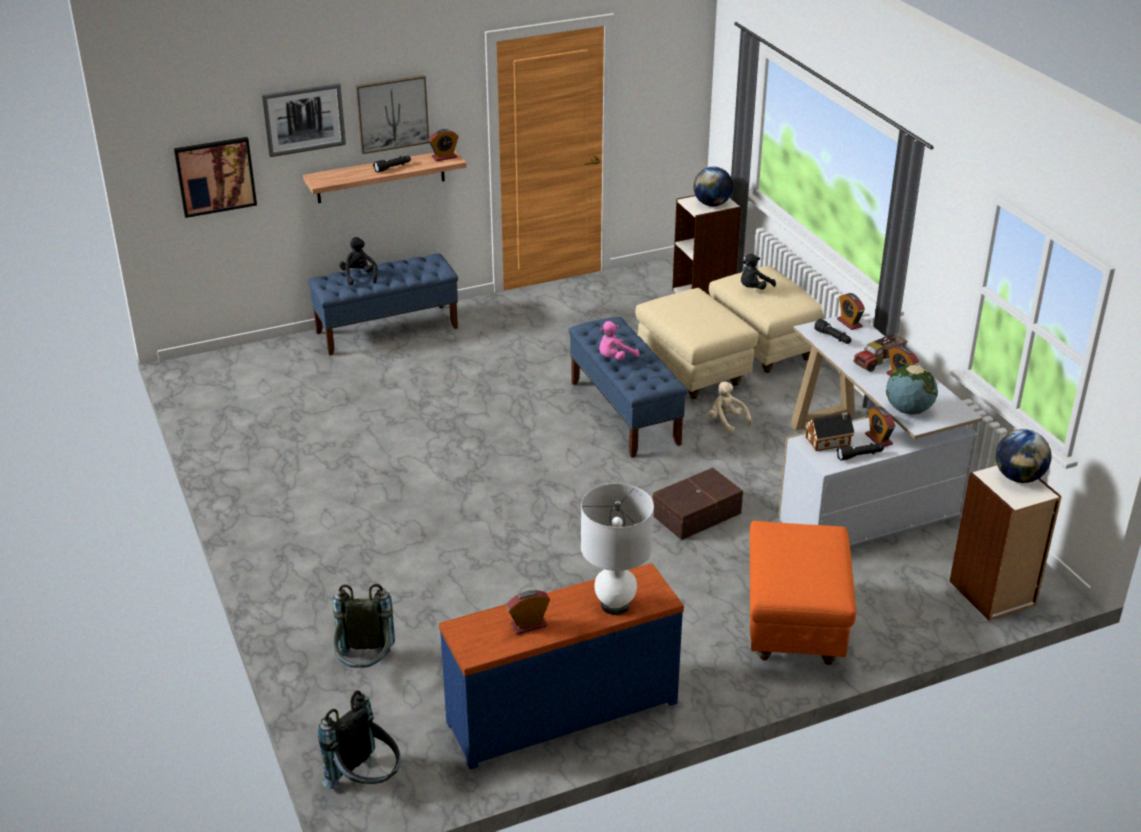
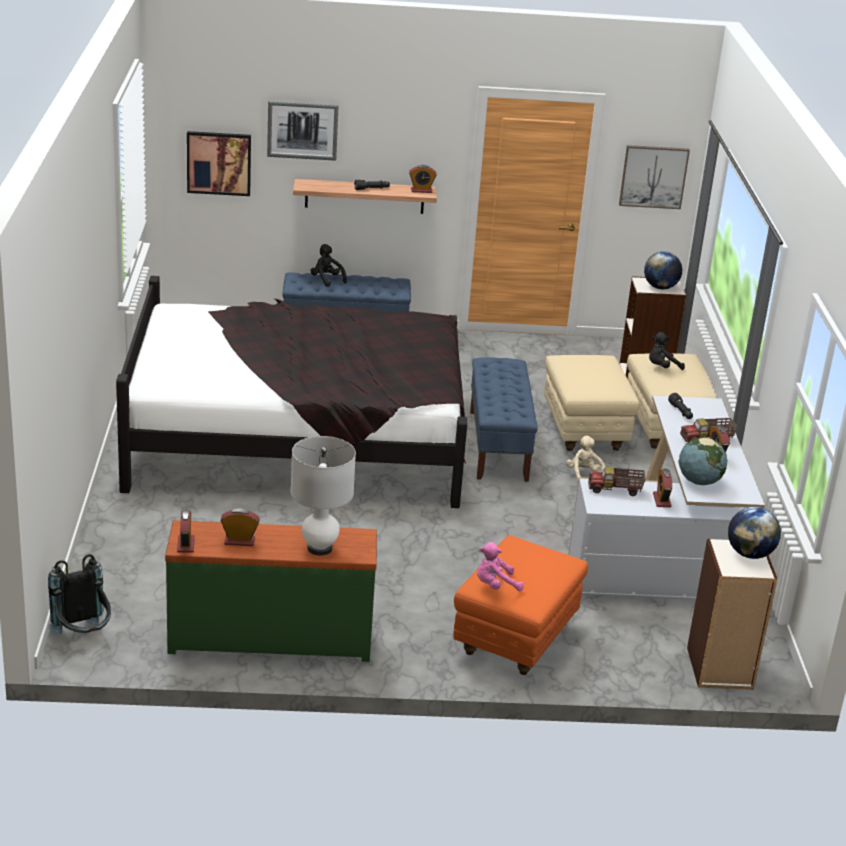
camera: 20 degrees right, 5 degrees down
grey backpack [333,584,395,668] -> none
black plush toy [339,237,378,286] -> black plush toy turned 45 degrees counterclockwise [311,244,347,287]
picture [355,75,429,154] -> picture moved to [619,145,690,209]
blue dresser [439,563,684,769] -> green dresser [165,520,377,662]
pink plush toy [599,321,639,360] -> pink plush toy moved to [477,542,524,591]
brown storage box [653,467,743,540] -> none
toy house [805,412,855,451] -> toy truck [588,467,646,496]
black flashlight [836,443,884,460] -> none
alarm clock [837,293,865,330] -> alarm clock moved to [177,510,195,553]
none -> black bed [116,276,467,508]

